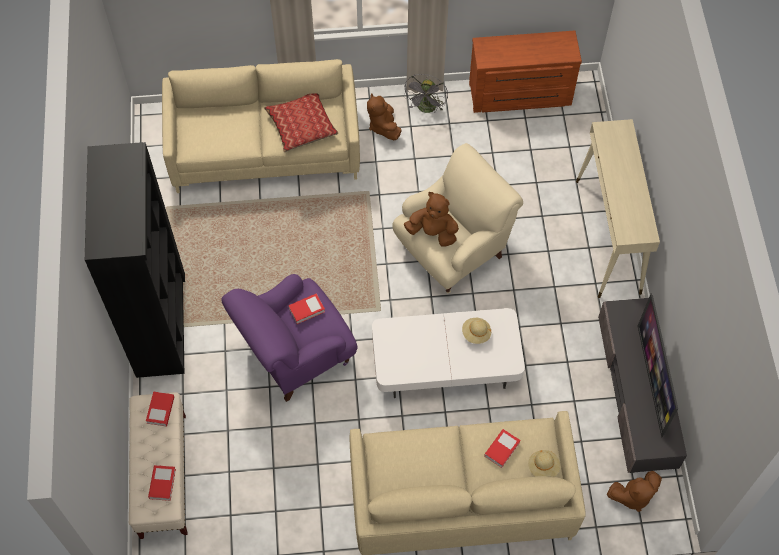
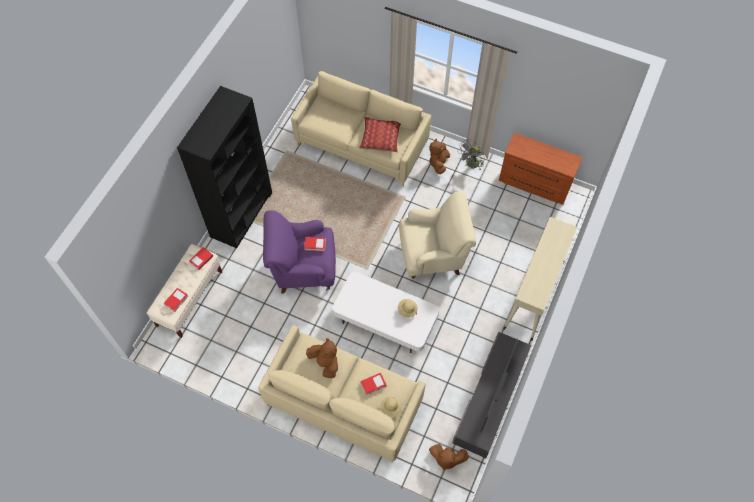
camera: 30 degrees right, 0 degrees up
brown plush toy [404,192,459,247] -> brown plush toy moved to [306,338,338,378]

